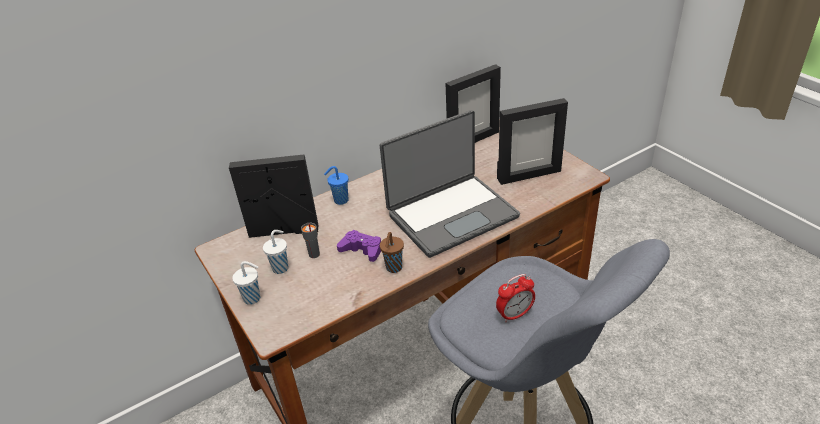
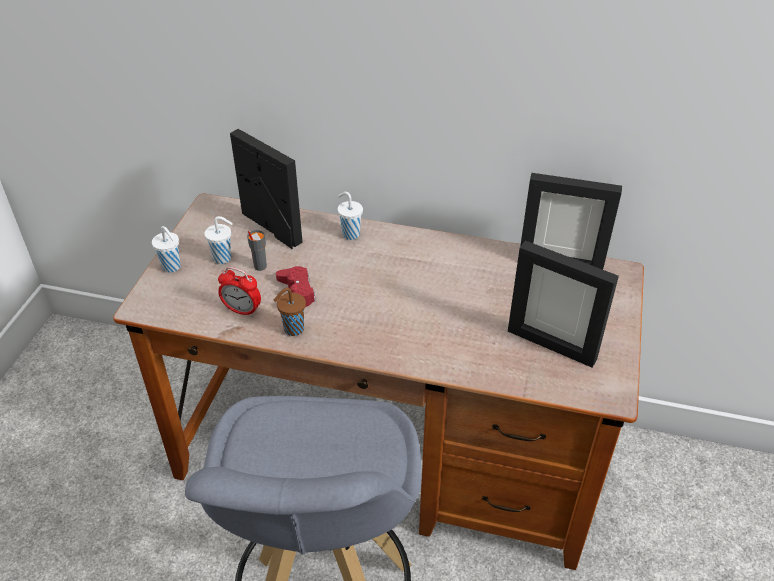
camera: 45 degrees right, 5 degrees up
blue cup [324,166,349,205] -> white cup [337,192,363,240]
purple game controller [337,230,381,262] -> red game controller [276,266,316,307]
laptop [380,110,520,258] -> none
alarm clock [496,274,535,322] -> alarm clock moved to [218,267,261,317]

